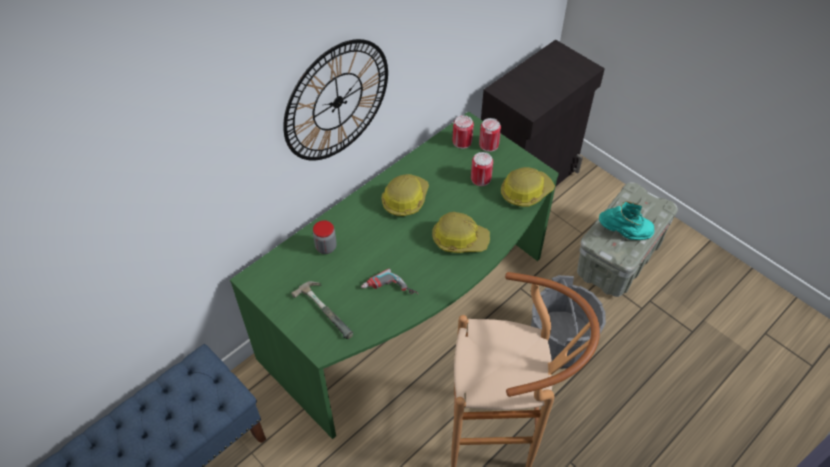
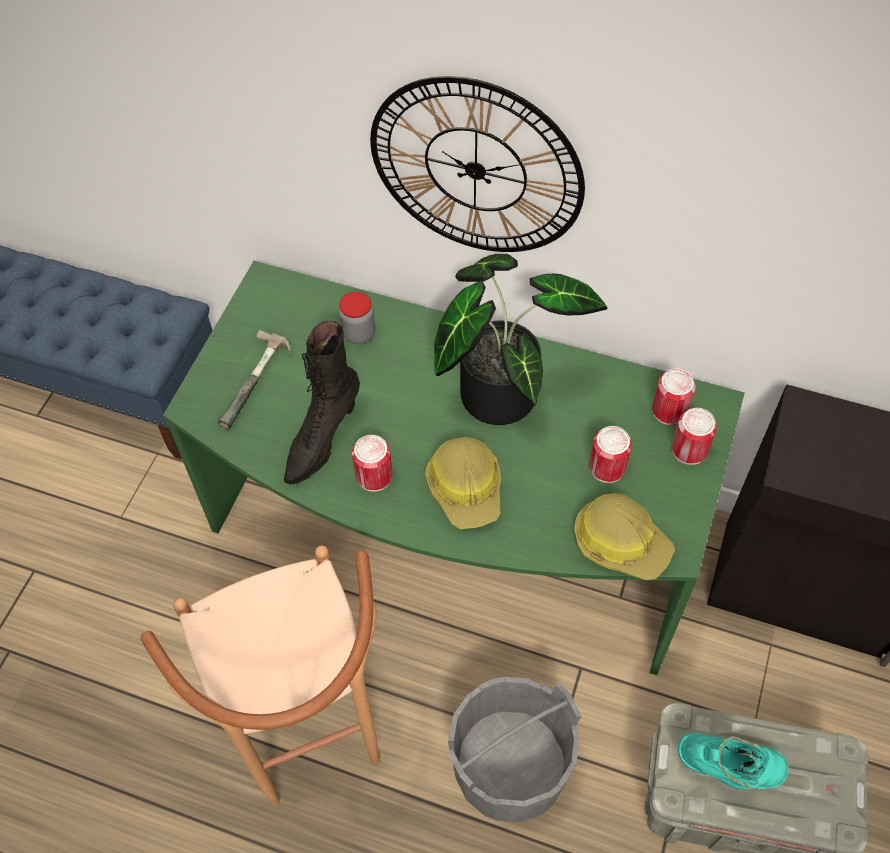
camera: 65 degrees right, 5 degrees up
power drill [361,269,418,294] -> black boot [284,321,360,484]
hard hat [382,174,429,216] -> potted plant [434,254,607,425]
turquoise boot [599,201,655,240] -> turquoise boot turned 60 degrees counterclockwise [678,733,788,790]
none -> can [352,435,393,492]

